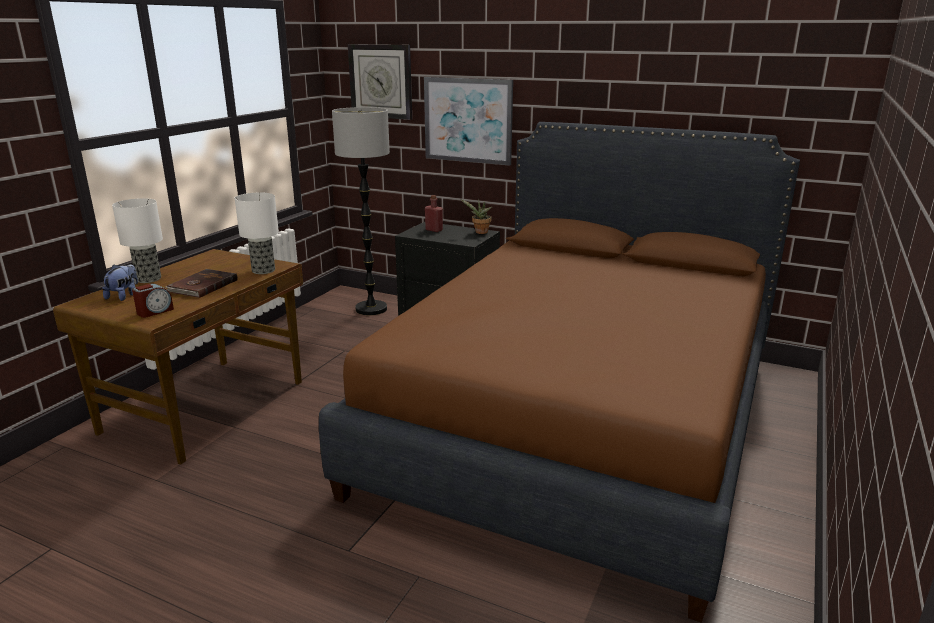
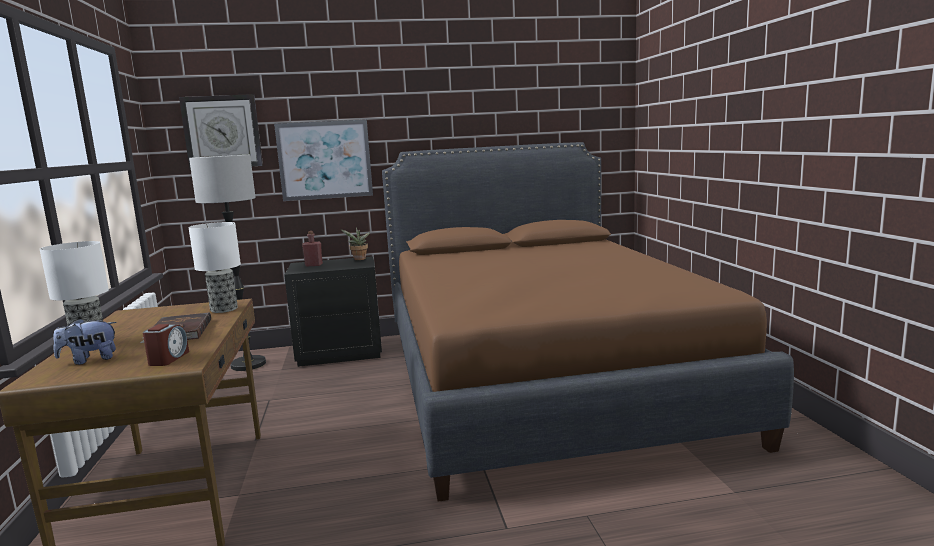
camera: 35 degrees left, 10 degrees down
plush toy [102,264,138,301] -> plush toy turned 90 degrees counterclockwise [53,319,117,365]

